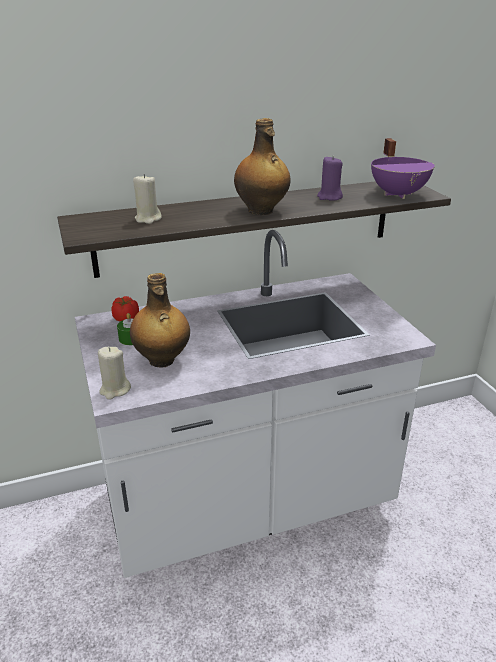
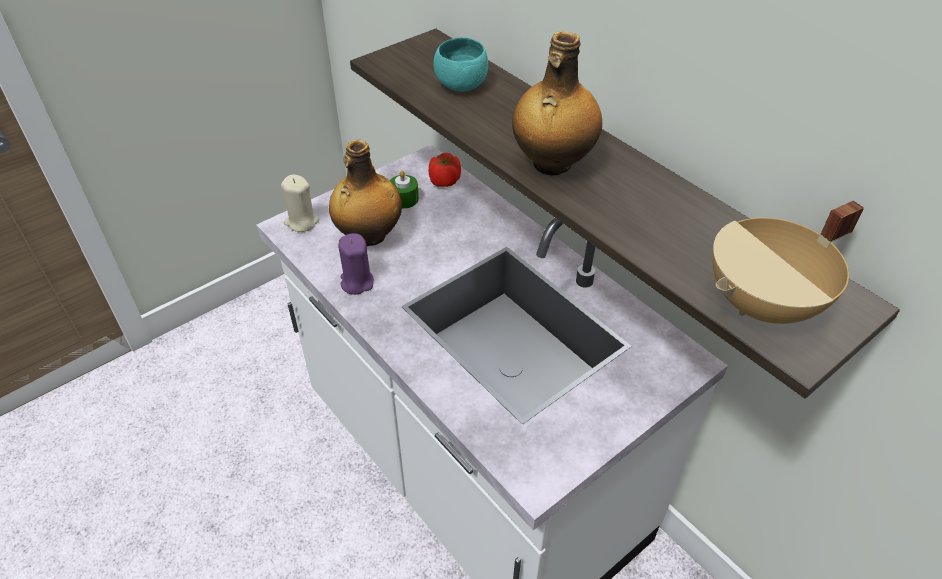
camera: 70 degrees right, 15 degrees up
beige candle [133,174,162,224] -> turquoise bowl [433,37,488,92]
purple candle [317,157,343,201] -> purple candle moved to [338,233,374,295]
purple cooking pot [371,138,435,199] -> beige cooking pot [713,201,864,324]

